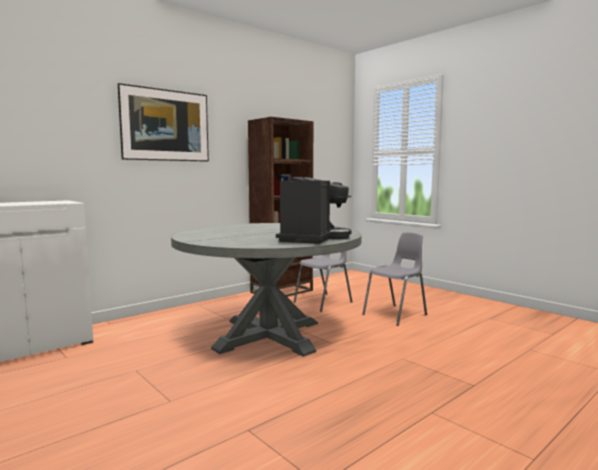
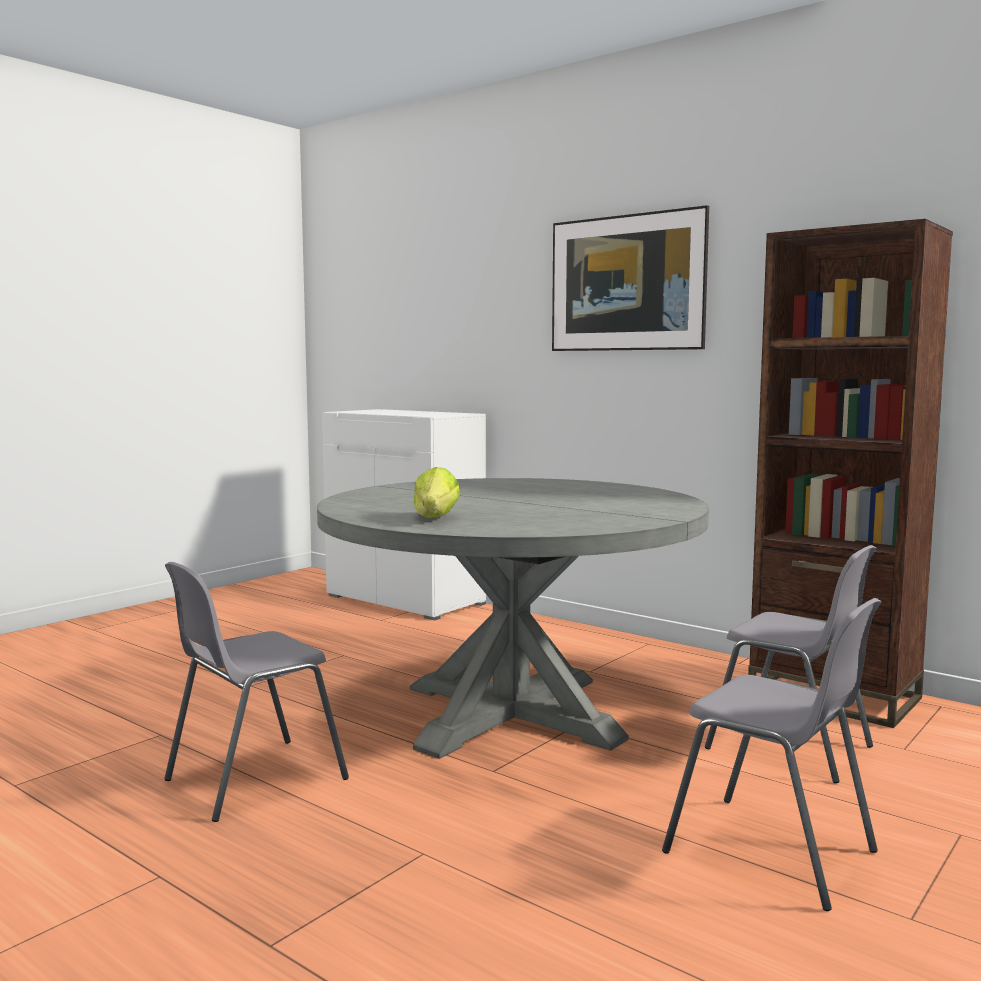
camera: 80 degrees right, 0 degrees up
coffee machine [276,177,351,244] -> lettuce [413,467,460,518]
none -> grey chair [164,562,349,822]

